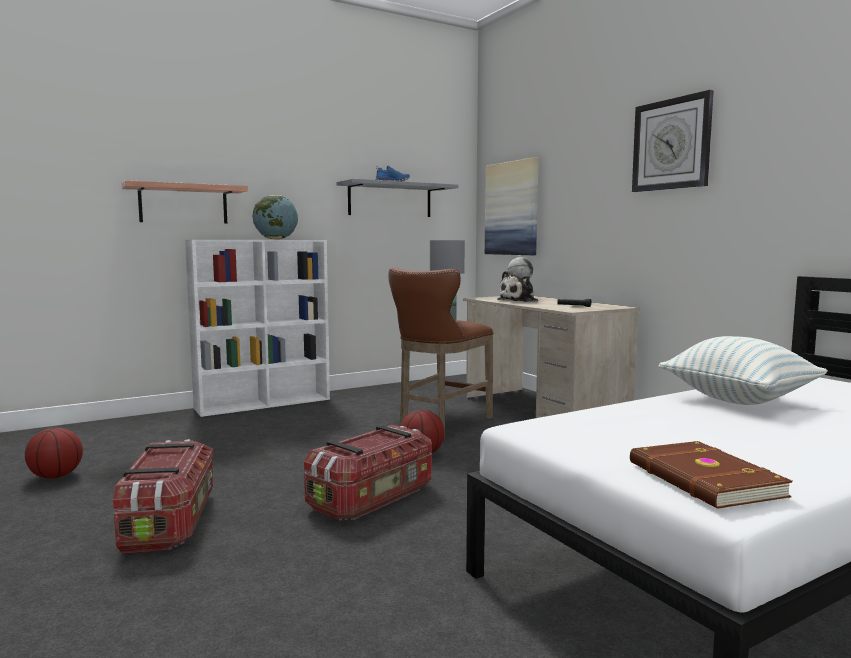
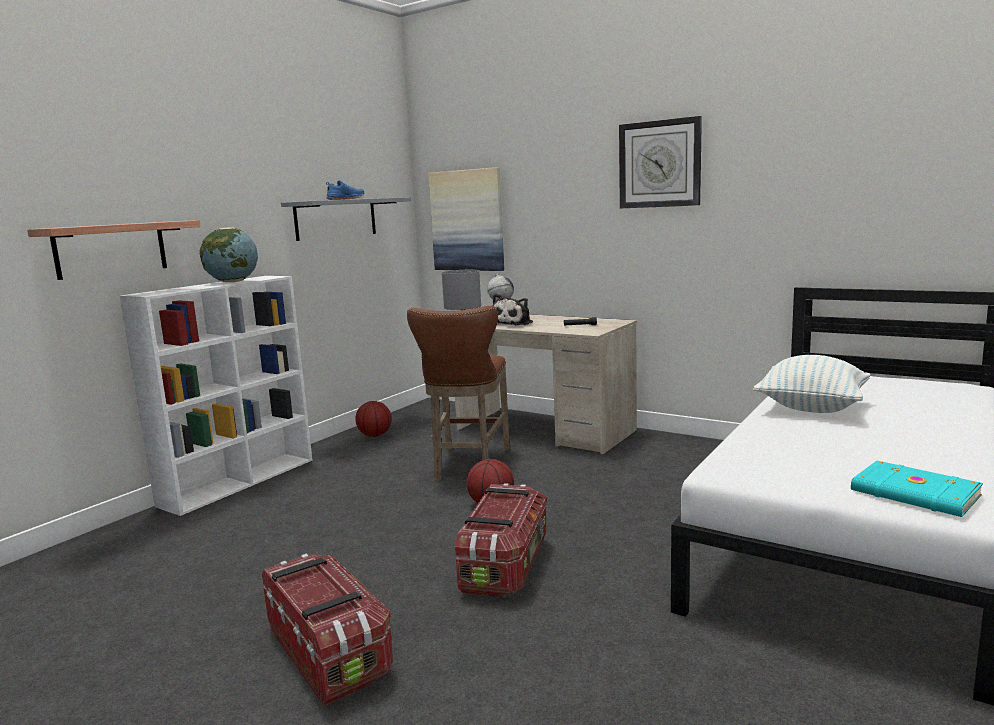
camera: 25 degrees left, 5 degrees up
basketball [25,427,83,479] -> basketball moved to [355,401,392,437]
brown book [630,441,793,509] -> turquoise book [851,461,983,517]

